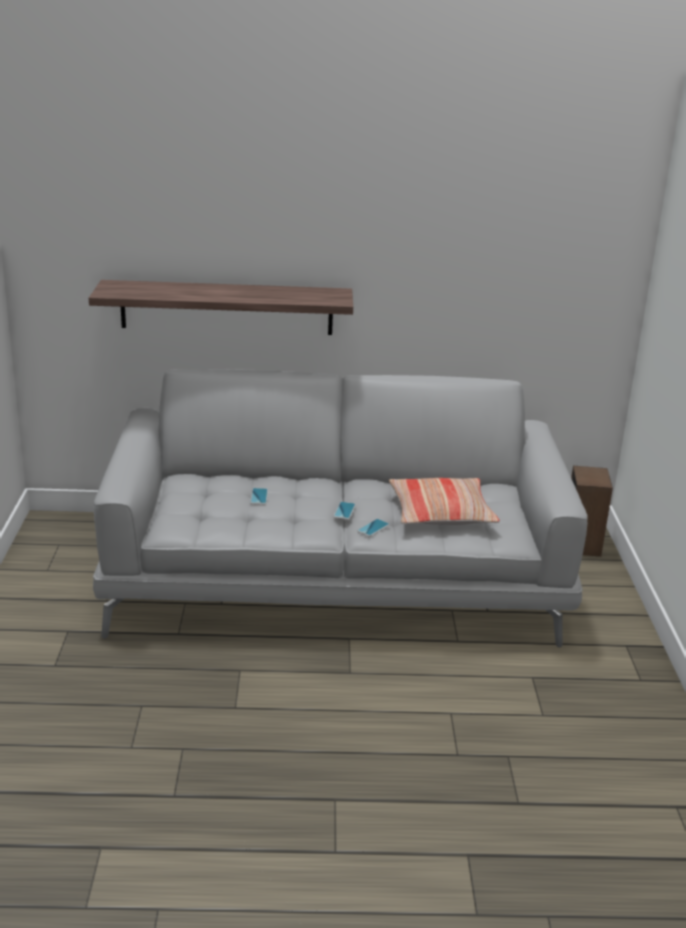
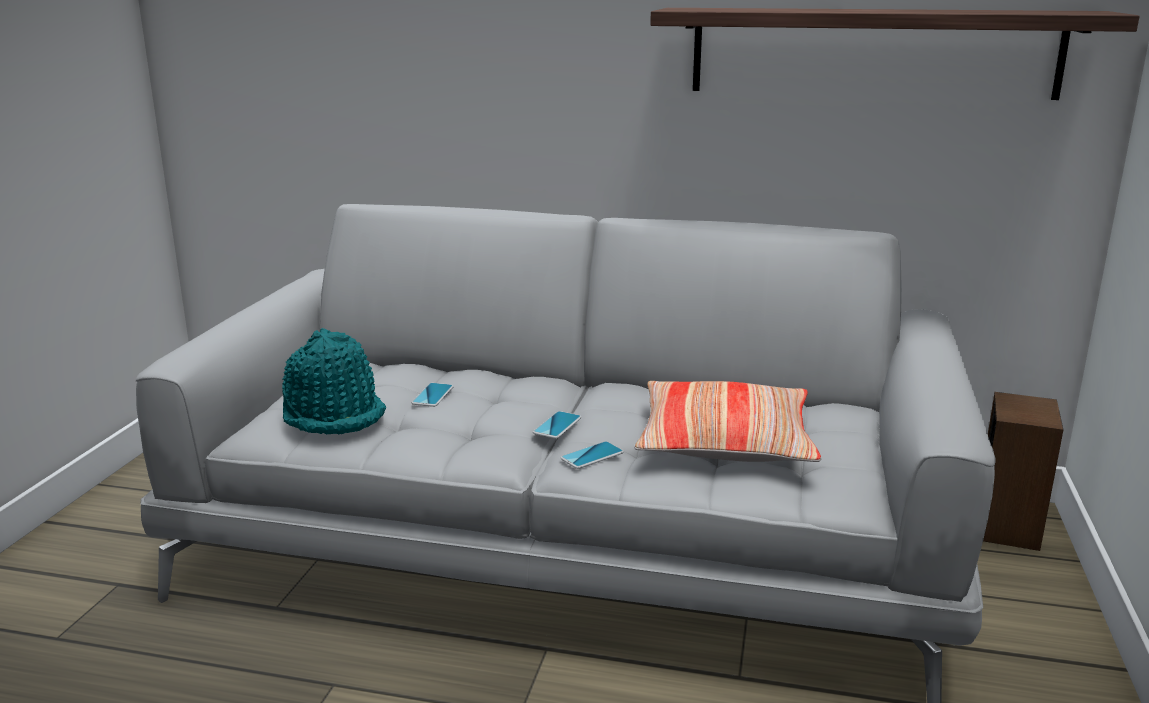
camera: 15 degrees right, 5 degrees down
shelf [89,280,353,335] -> shelf moved to [650,8,1140,100]
none -> turquoise hat [282,328,386,434]

